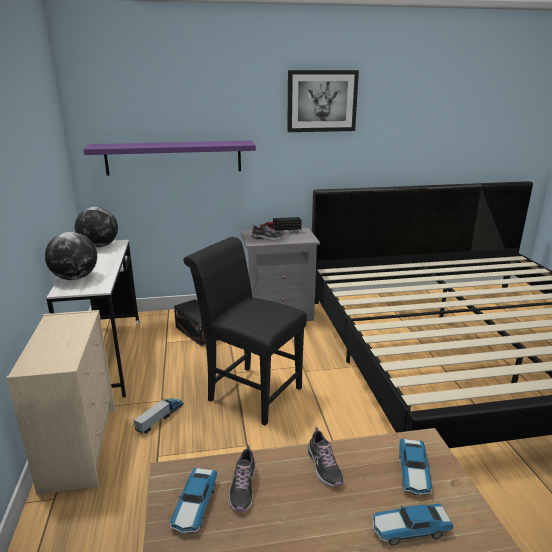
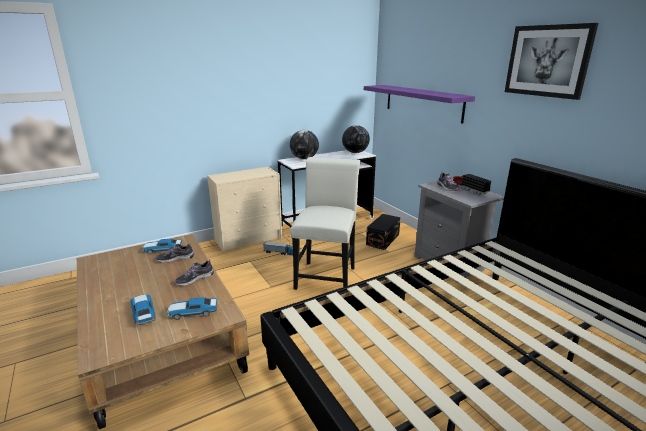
camera: 70 degrees right, 0 degrees up
black chair [183,237,307,426] -> white chair [290,157,360,290]

